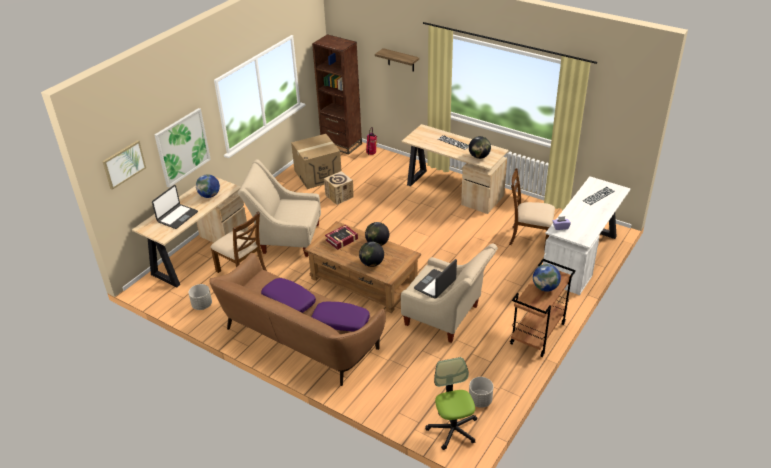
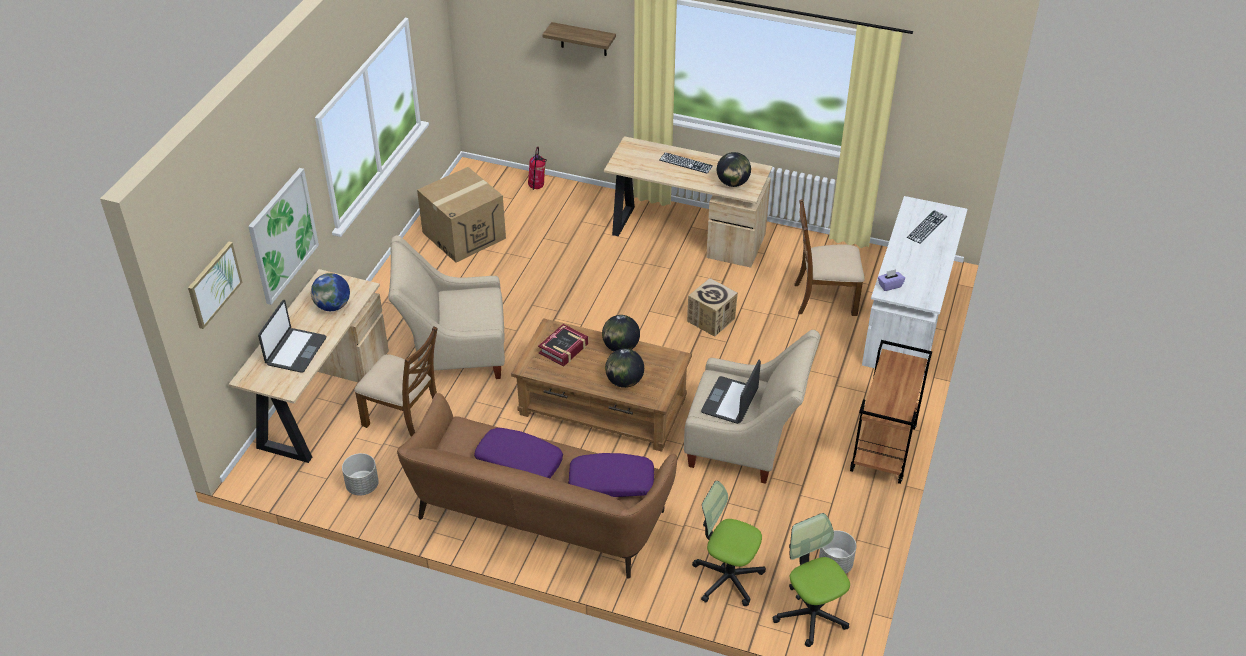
camera: 15 degrees left, 5 degrees up
brown bookcase [312,34,362,155] -> none
cardboard box [324,171,354,205] -> cardboard box moved to [687,278,738,337]
globe [533,264,561,292] -> none
none -> office chair [692,481,766,606]

